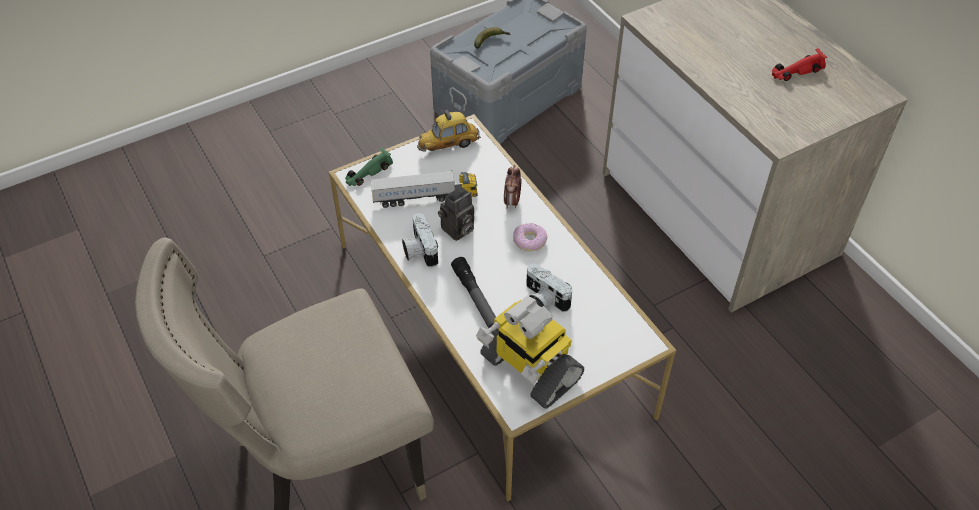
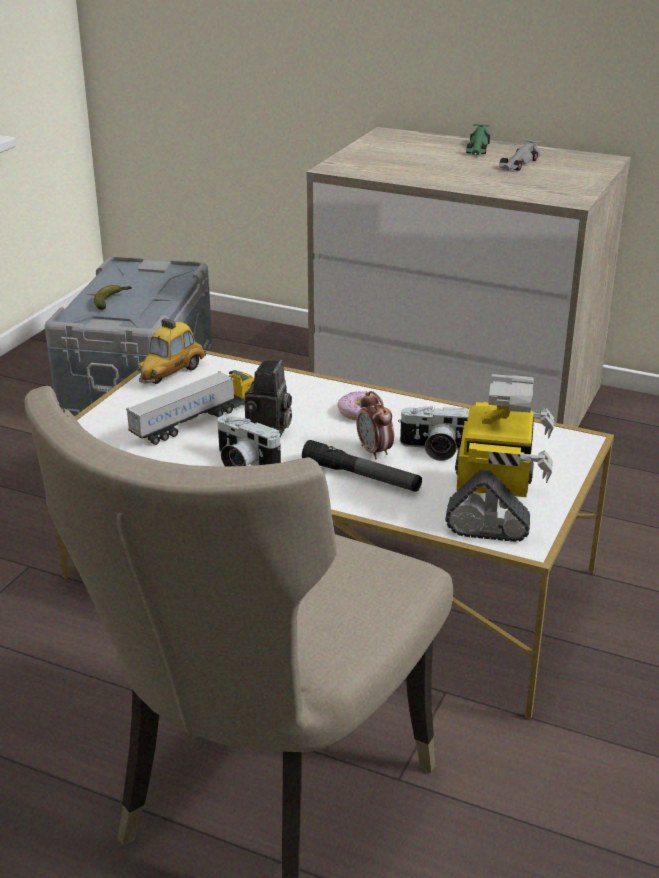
camera: 35 degrees left, 20 degrees down
green toy car [345,147,393,186] -> green toy car moved to [466,124,490,155]
toy robot [476,296,584,409] -> toy robot turned 90 degrees counterclockwise [445,374,554,542]
alarm clock [504,165,521,208] -> alarm clock moved to [356,391,394,460]
red toy car [772,48,827,81] -> grey toy car [499,139,540,171]

